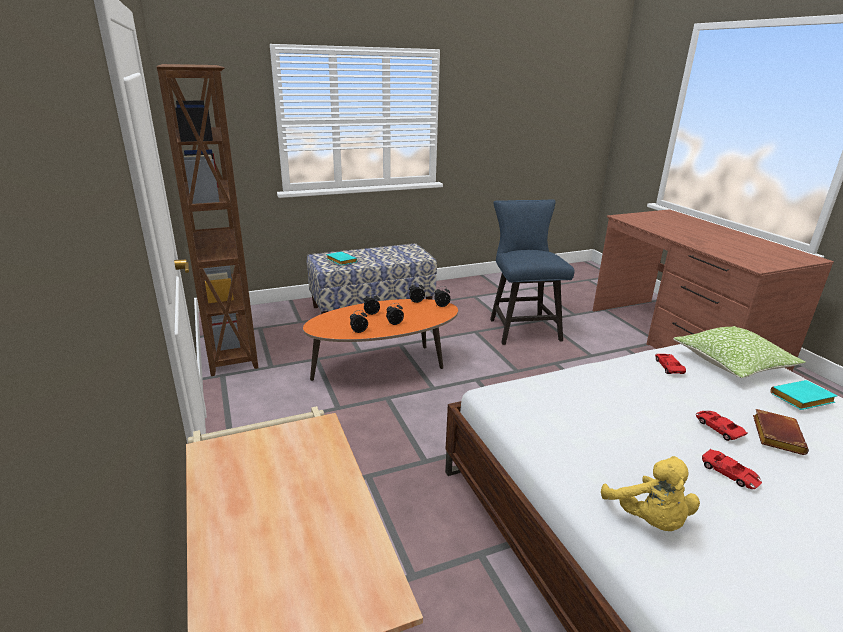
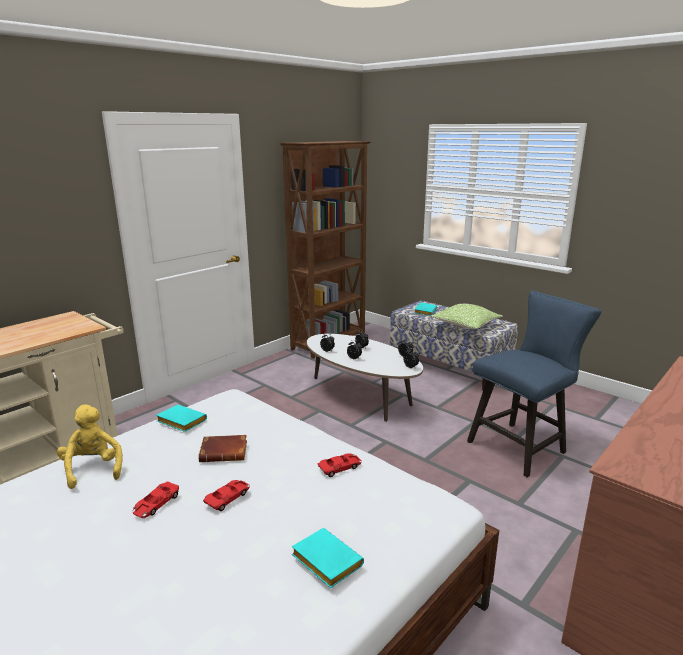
camera: 65 degrees right, 5 degrees down
orange coffee table [303,299,458,381] -> white coffee table [307,334,423,422]
yellow plush toy [601,456,700,531] -> yellow plush toy turned 105 degrees clockwise [57,404,123,489]
pillow [673,326,805,378] -> pillow moved to [431,304,503,329]
brown book [753,409,809,455] -> brown book moved to [199,435,247,462]
none -> turquoise book [156,405,207,432]

